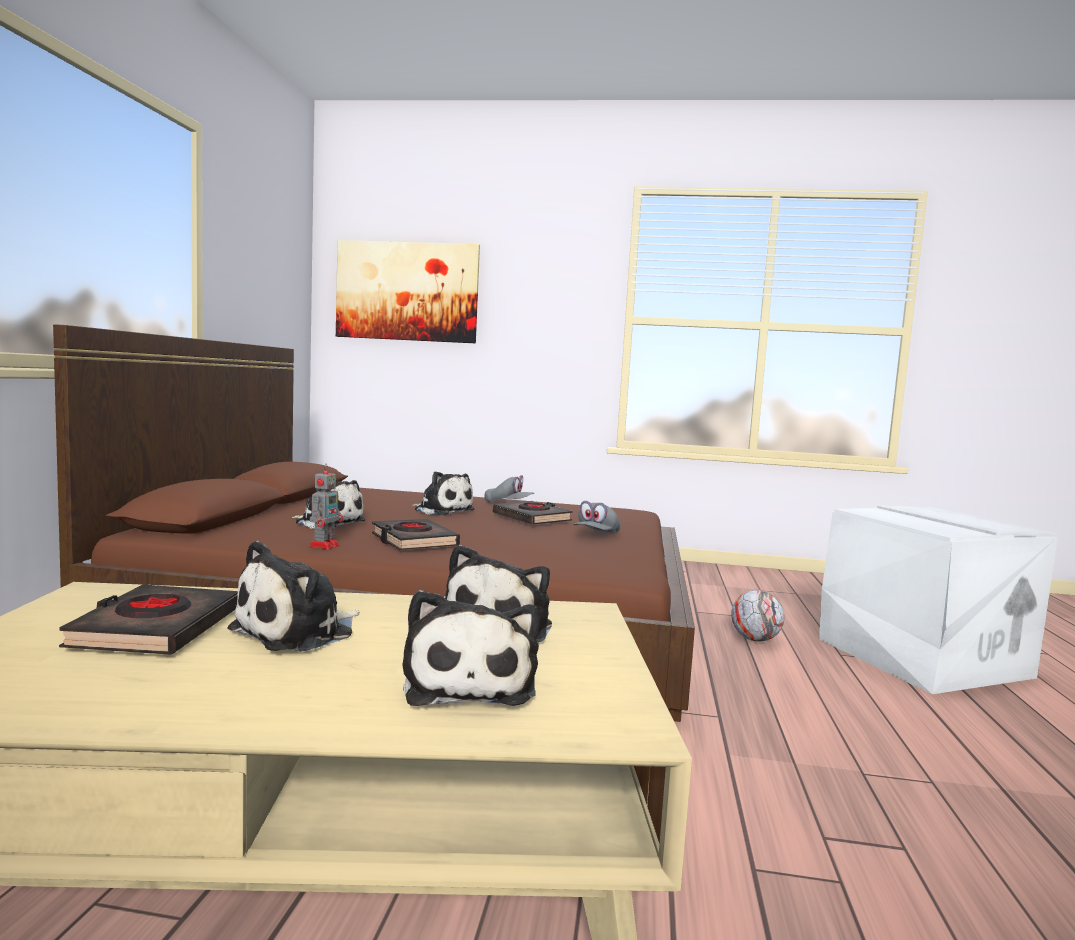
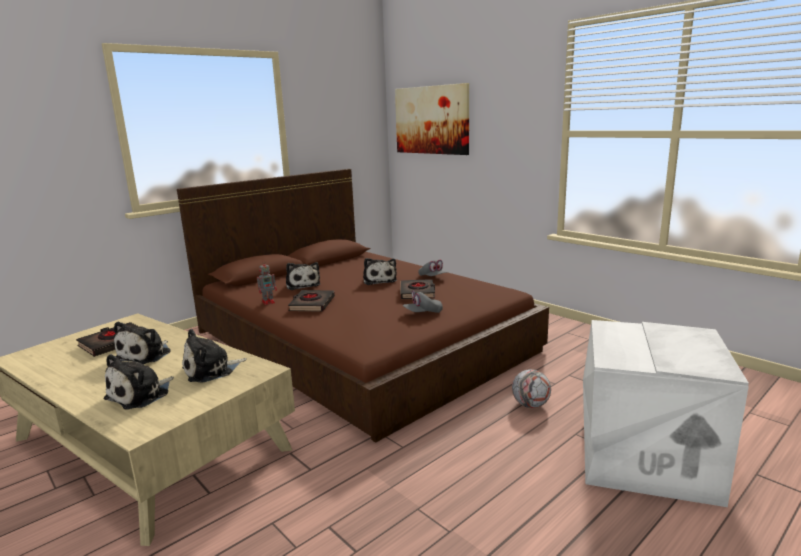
camera: 40 degrees right, 10 degrees up
plush toy [227,541,360,651] -> plush toy turned 60 degrees counterclockwise [114,322,171,364]

